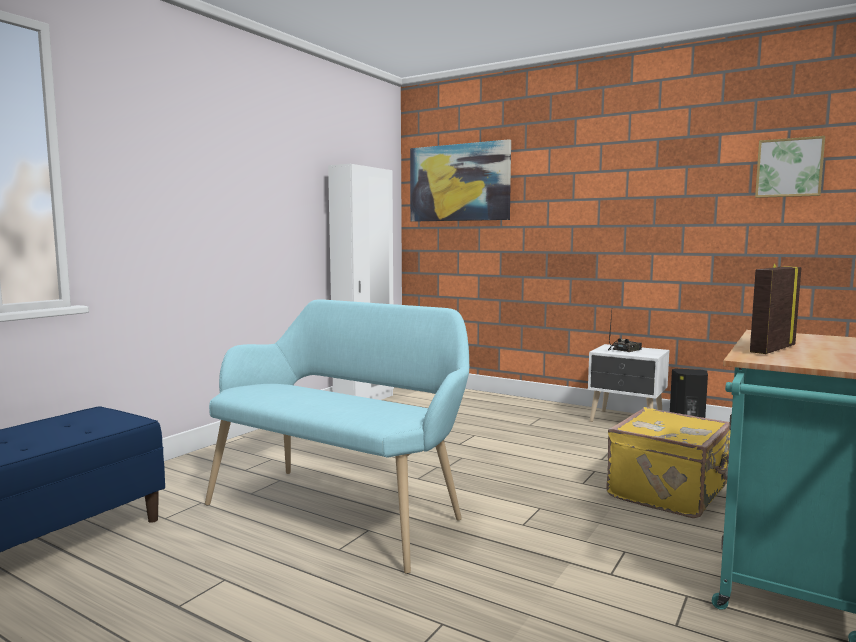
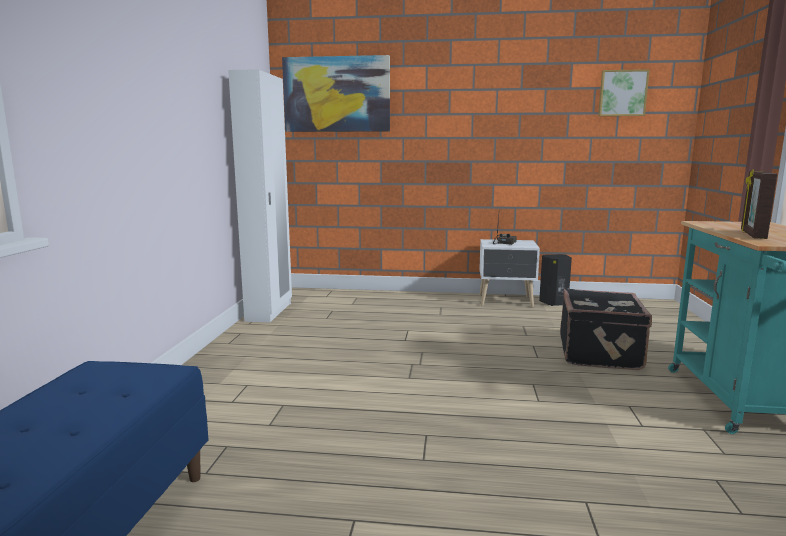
camera: 25 degrees left, 5 degrees up
turquoise bench [205,299,469,574] -> none
yellow suitcase [606,407,731,518] -> black suitcase [560,288,652,370]

